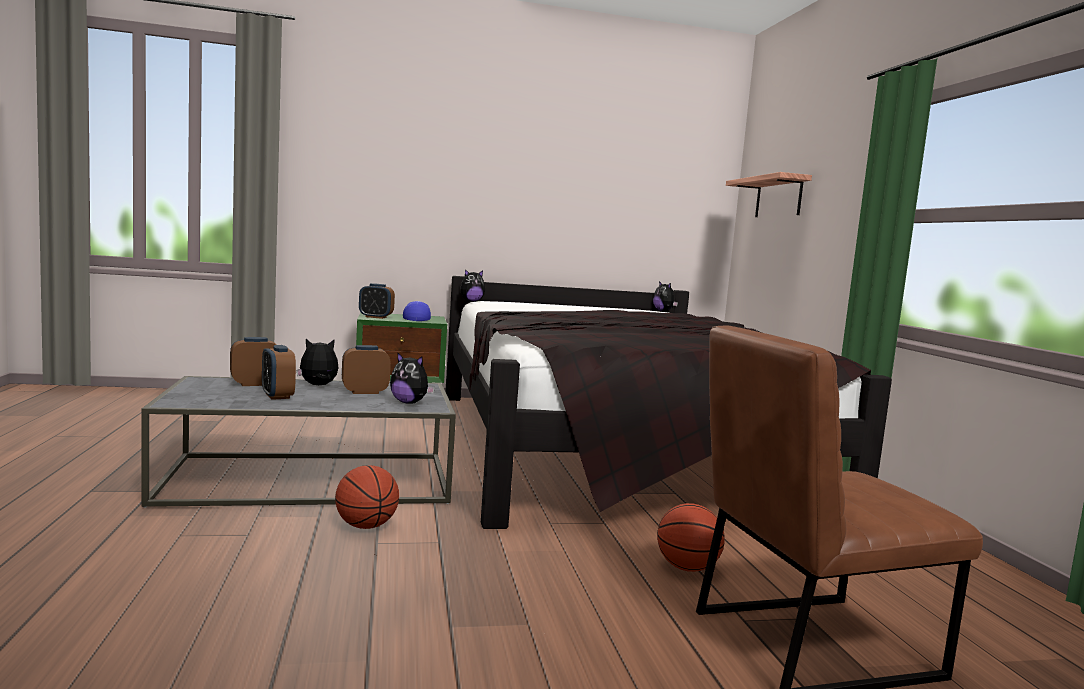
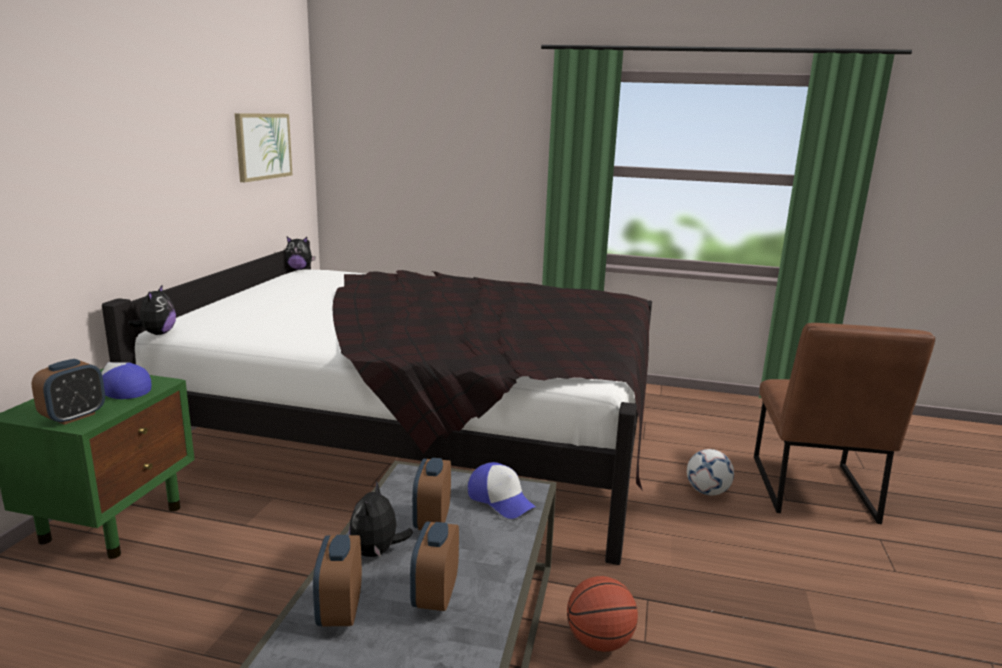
camera: 65 degrees left, 10 degrees up
alarm clock [262,345,296,400] -> alarm clock turned 105 degrees clockwise [410,522,459,611]
plush toy [390,352,435,404] -> cap [468,462,536,519]
basketball [657,503,725,572] -> football [687,449,734,495]
shelf [726,172,812,217] -> none
none -> picture [235,113,292,182]

